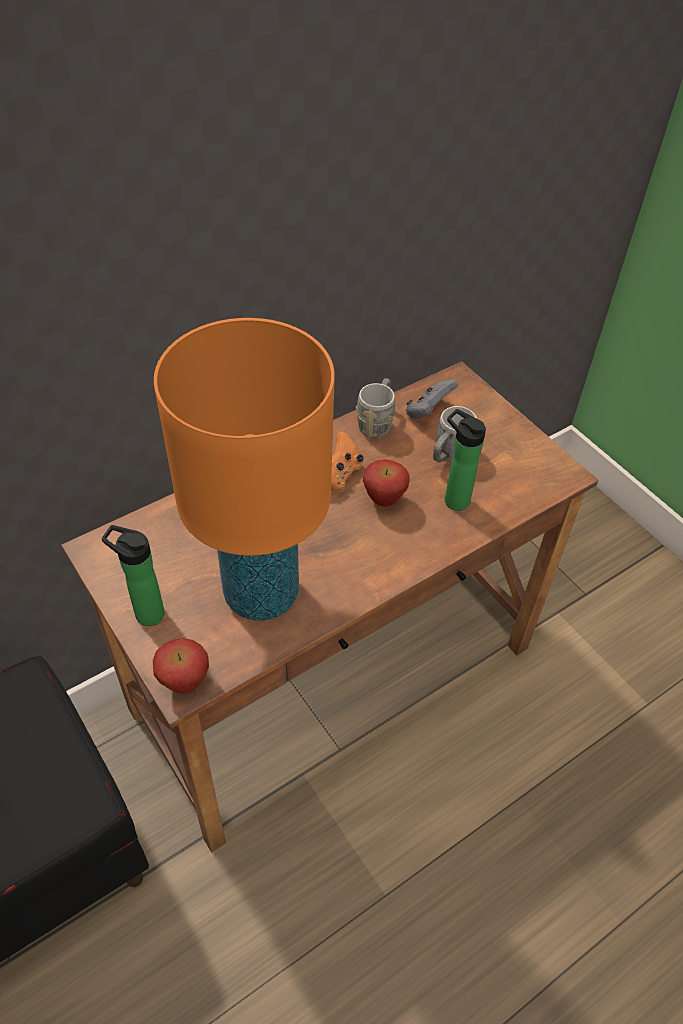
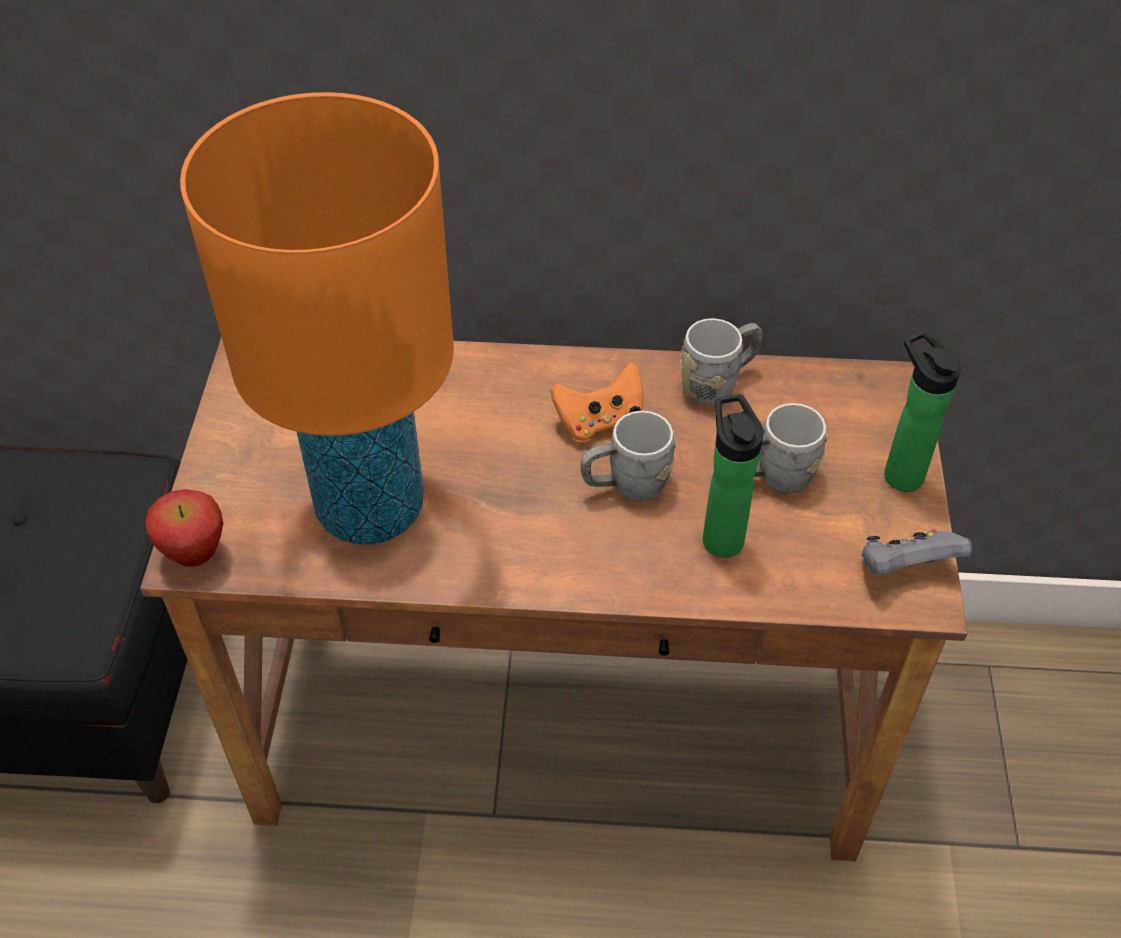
camera: 40 degrees right, 0 degrees up
bottle [102,525,164,626] -> bottle moved to [884,331,961,492]
apple [363,459,410,507] -> grey mug [581,411,676,501]
grey game controller [406,379,458,419] -> grey game controller moved to [861,529,972,575]

